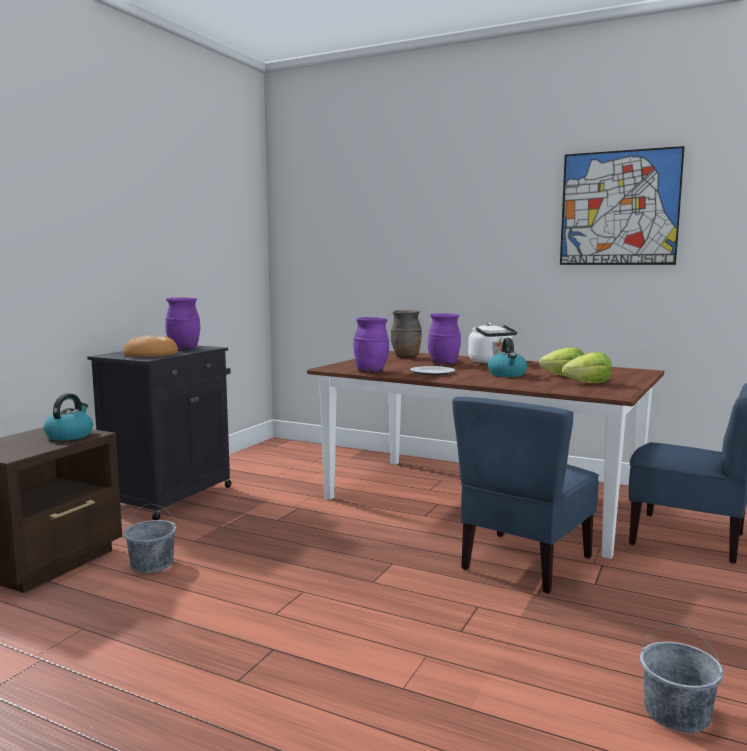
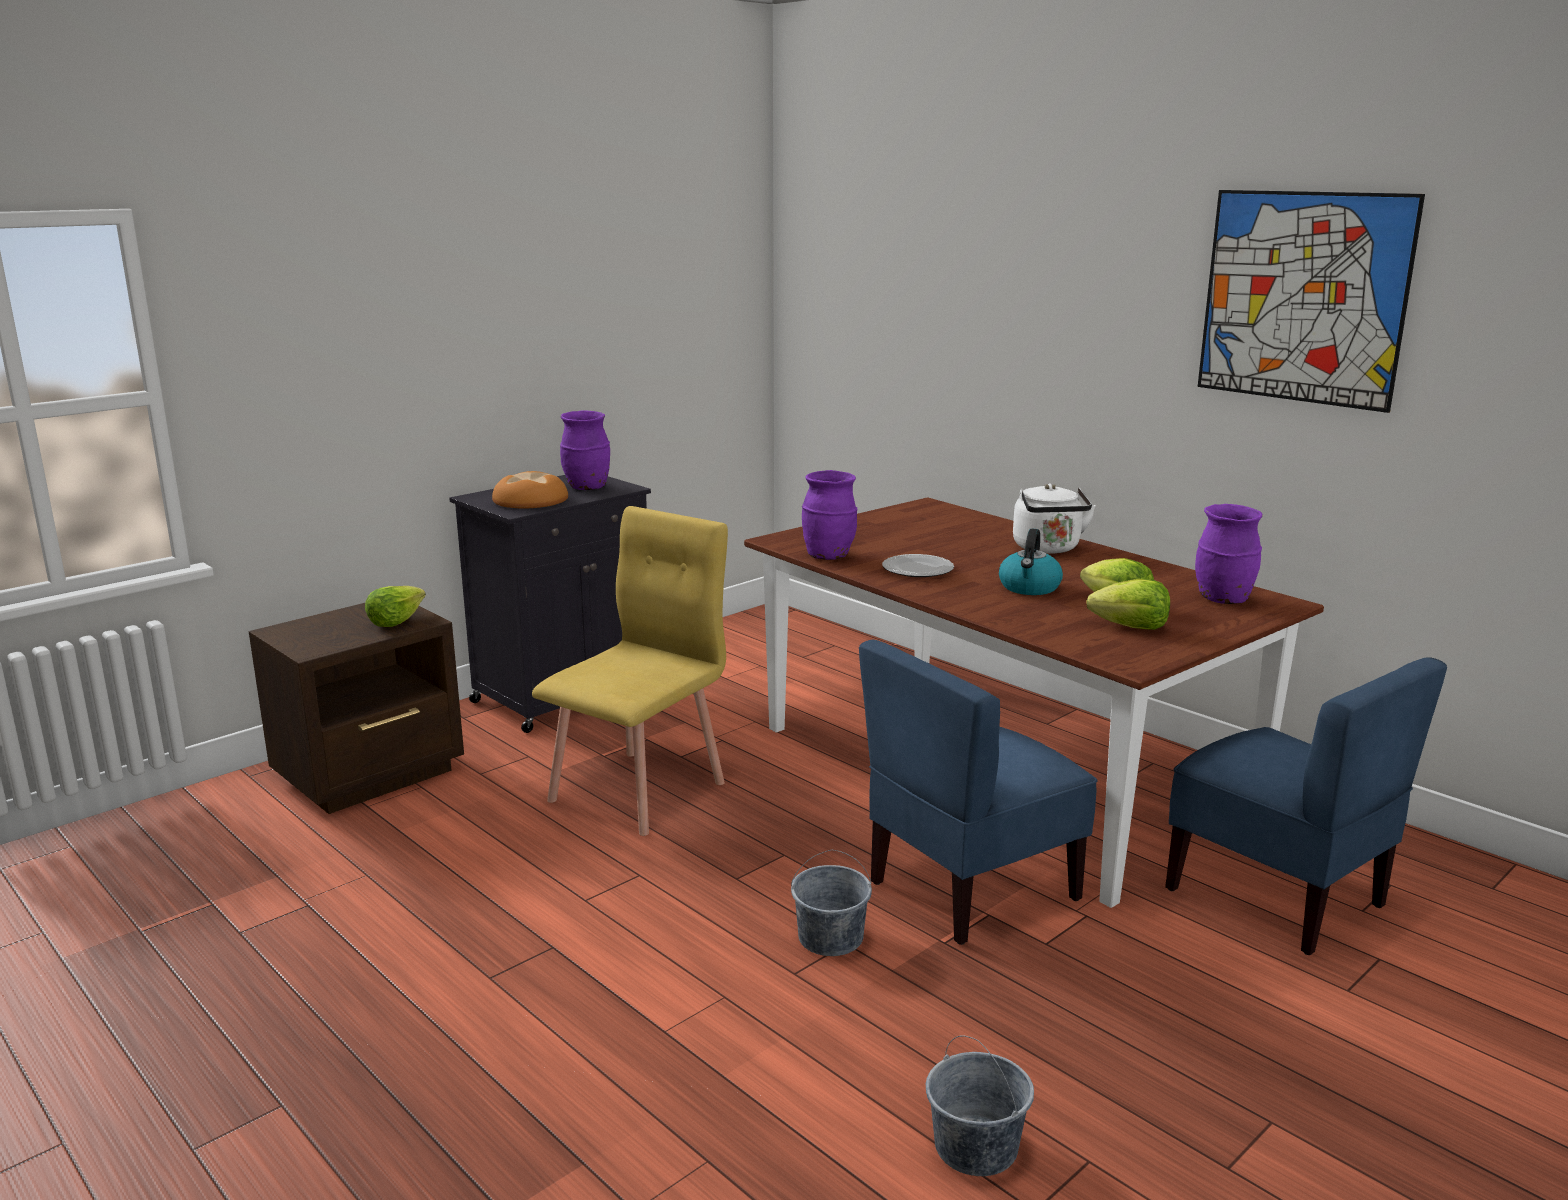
camera: 20 degrees right, 10 degrees up
kettle [44,393,93,441] -> lettuce [365,586,426,627]
grey bucket [123,504,176,573] -> grey bucket moved to [791,850,872,956]
brown vase [391,310,422,358] -> none
purple vase [428,313,461,365] -> purple vase moved to [1195,504,1263,604]
none -> yellow chair [532,506,728,836]

